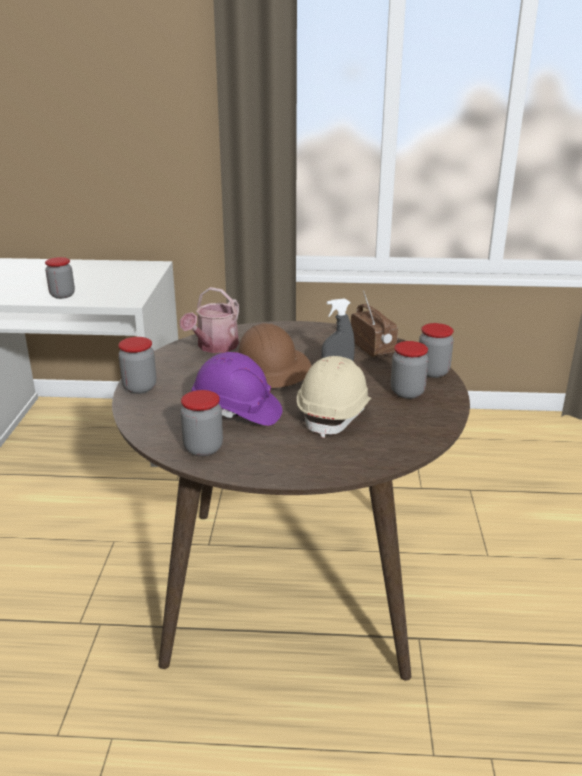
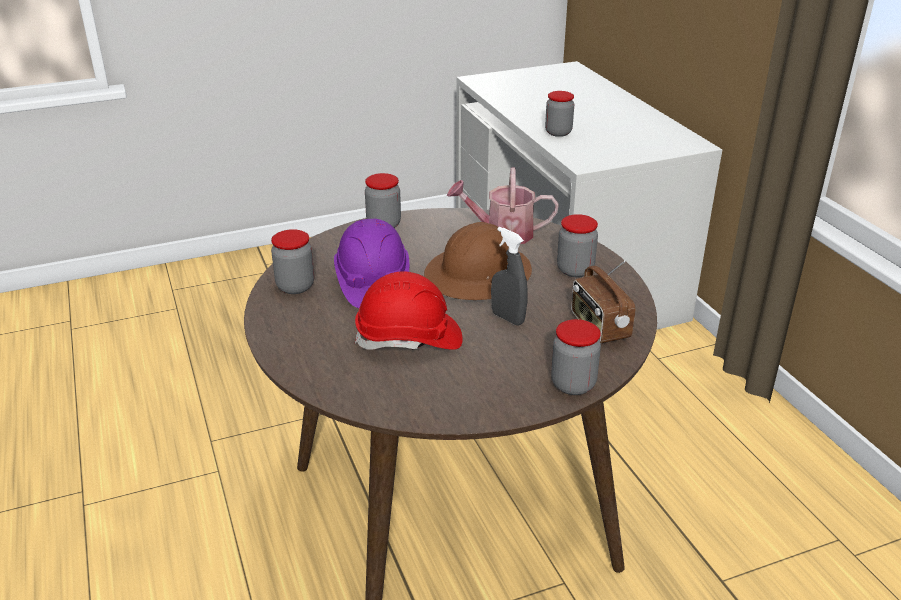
camera: 65 degrees right, 5 degrees up
beige hard hat [297,356,372,438] -> red hard hat [355,271,463,350]
radio [351,291,398,357] -> radio turned 120 degrees clockwise [571,261,635,343]
jar [391,341,428,399] -> jar moved to [557,214,598,277]

